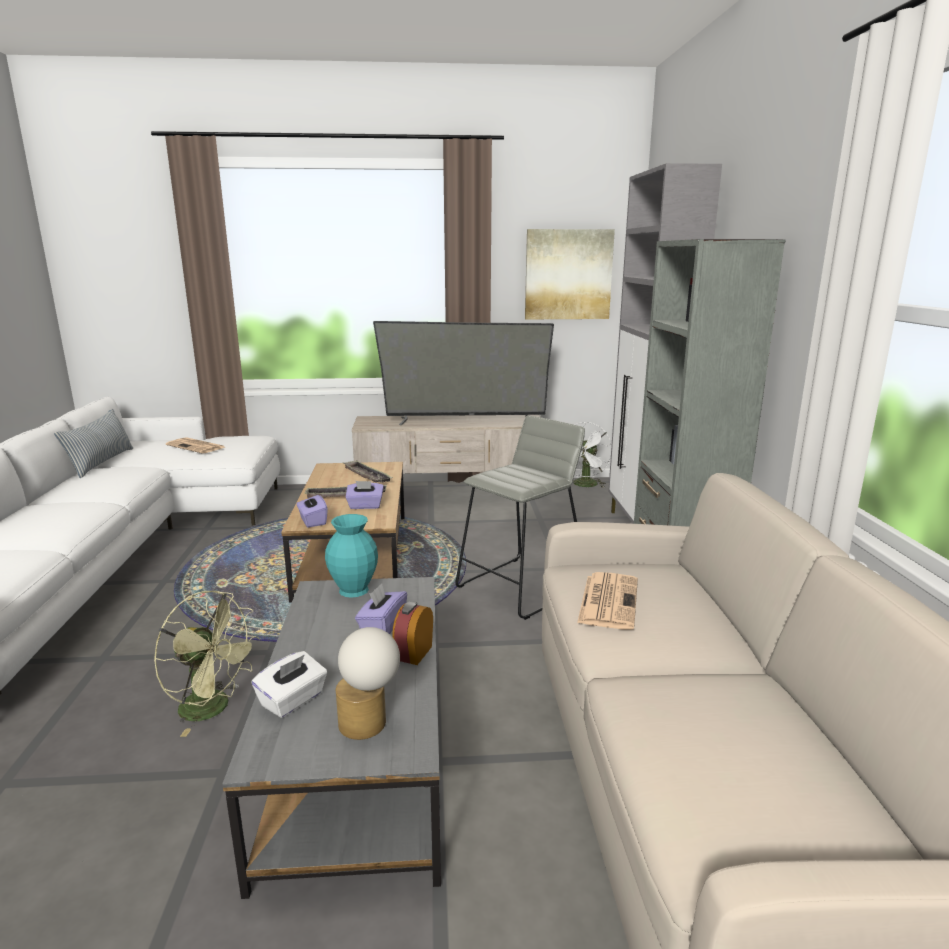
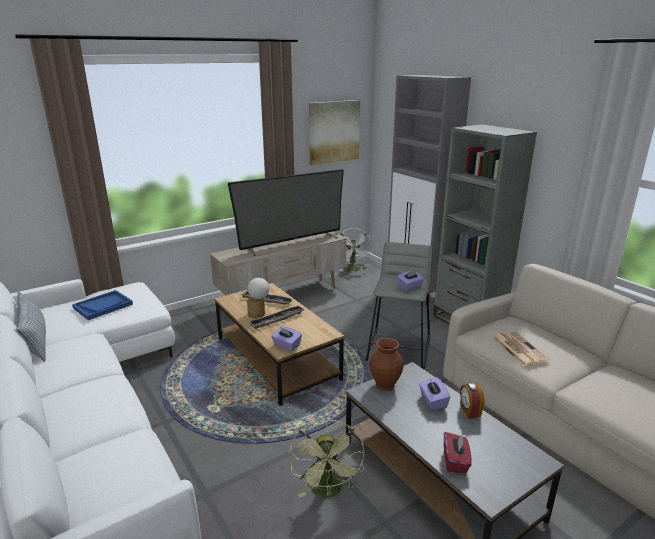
camera: 30 degrees left, 5 degrees up
green fan [154,591,260,737] -> green fan turned 90 degrees clockwise [289,419,364,498]
newspaper [166,437,225,453] -> blue tray [72,290,133,320]
white tissue box [252,651,327,718] -> red tissue box [444,432,472,473]
turquoise vase [325,514,378,598] -> brown vase [369,338,403,391]
table lamp [336,627,400,740] -> table lamp moved to [247,278,270,318]
purple tissue box [346,481,384,509] -> purple tissue box moved to [396,270,425,292]

